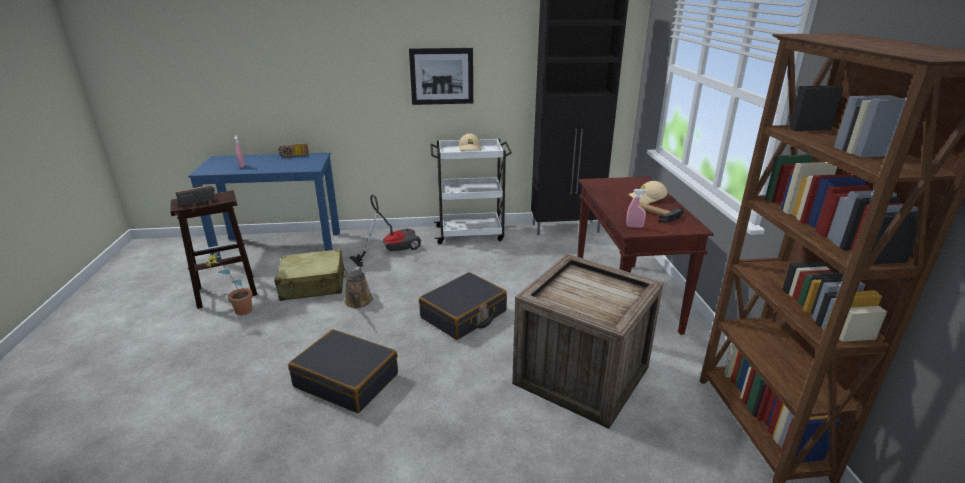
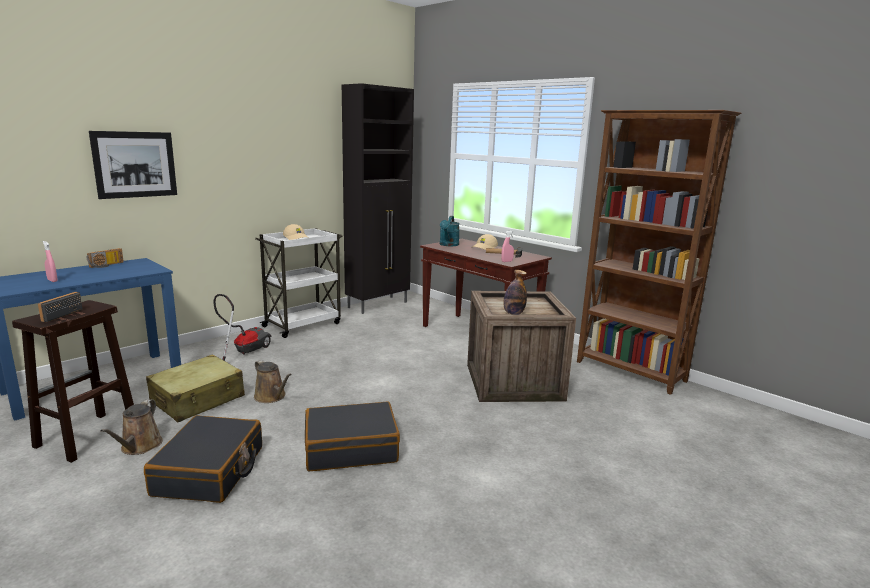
camera: 40 degrees left, 10 degrees down
potted plant [205,253,253,315] -> brown watering can [100,400,163,455]
picture [409,48,473,105] -> picture moved to [89,131,177,199]
black suitcase [419,272,507,340] -> black suitcase moved to [144,415,262,503]
none -> turquoise watering can [440,216,460,246]
none -> bottle [504,270,527,315]

